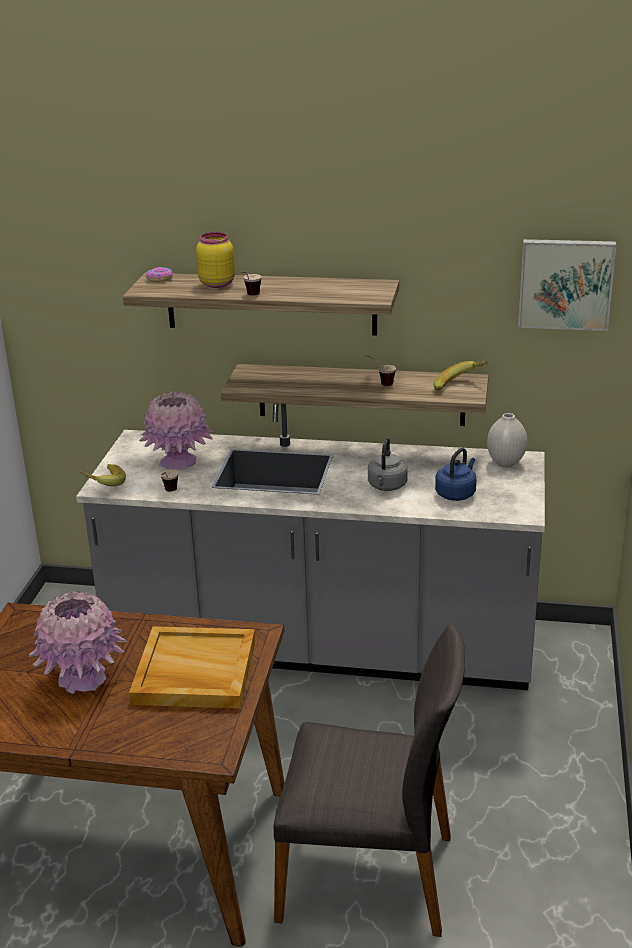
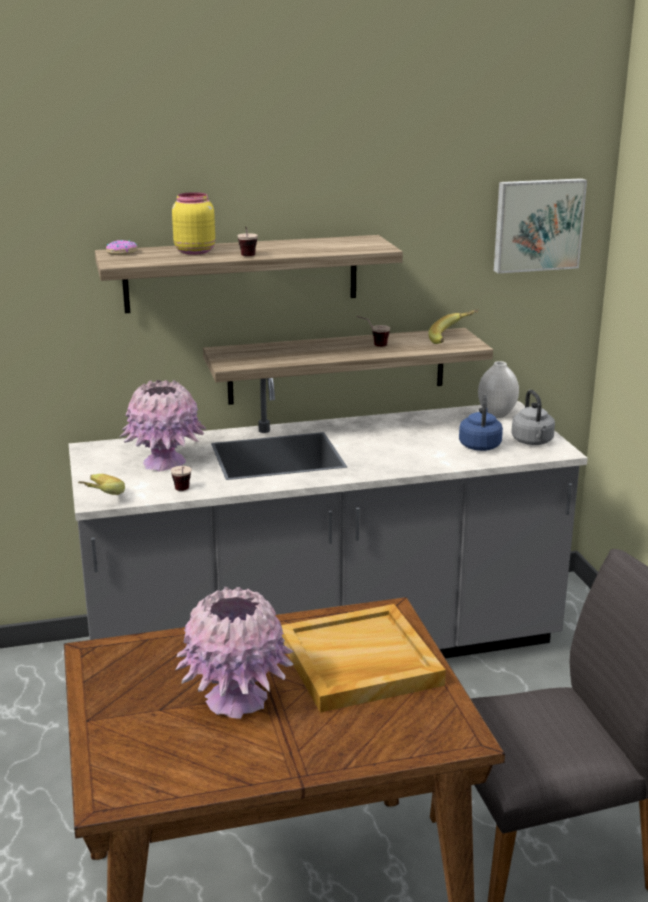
camera: 25 degrees left, 5 degrees down
grey kettle [368,438,408,491] -> grey kettle moved to [511,390,555,445]

